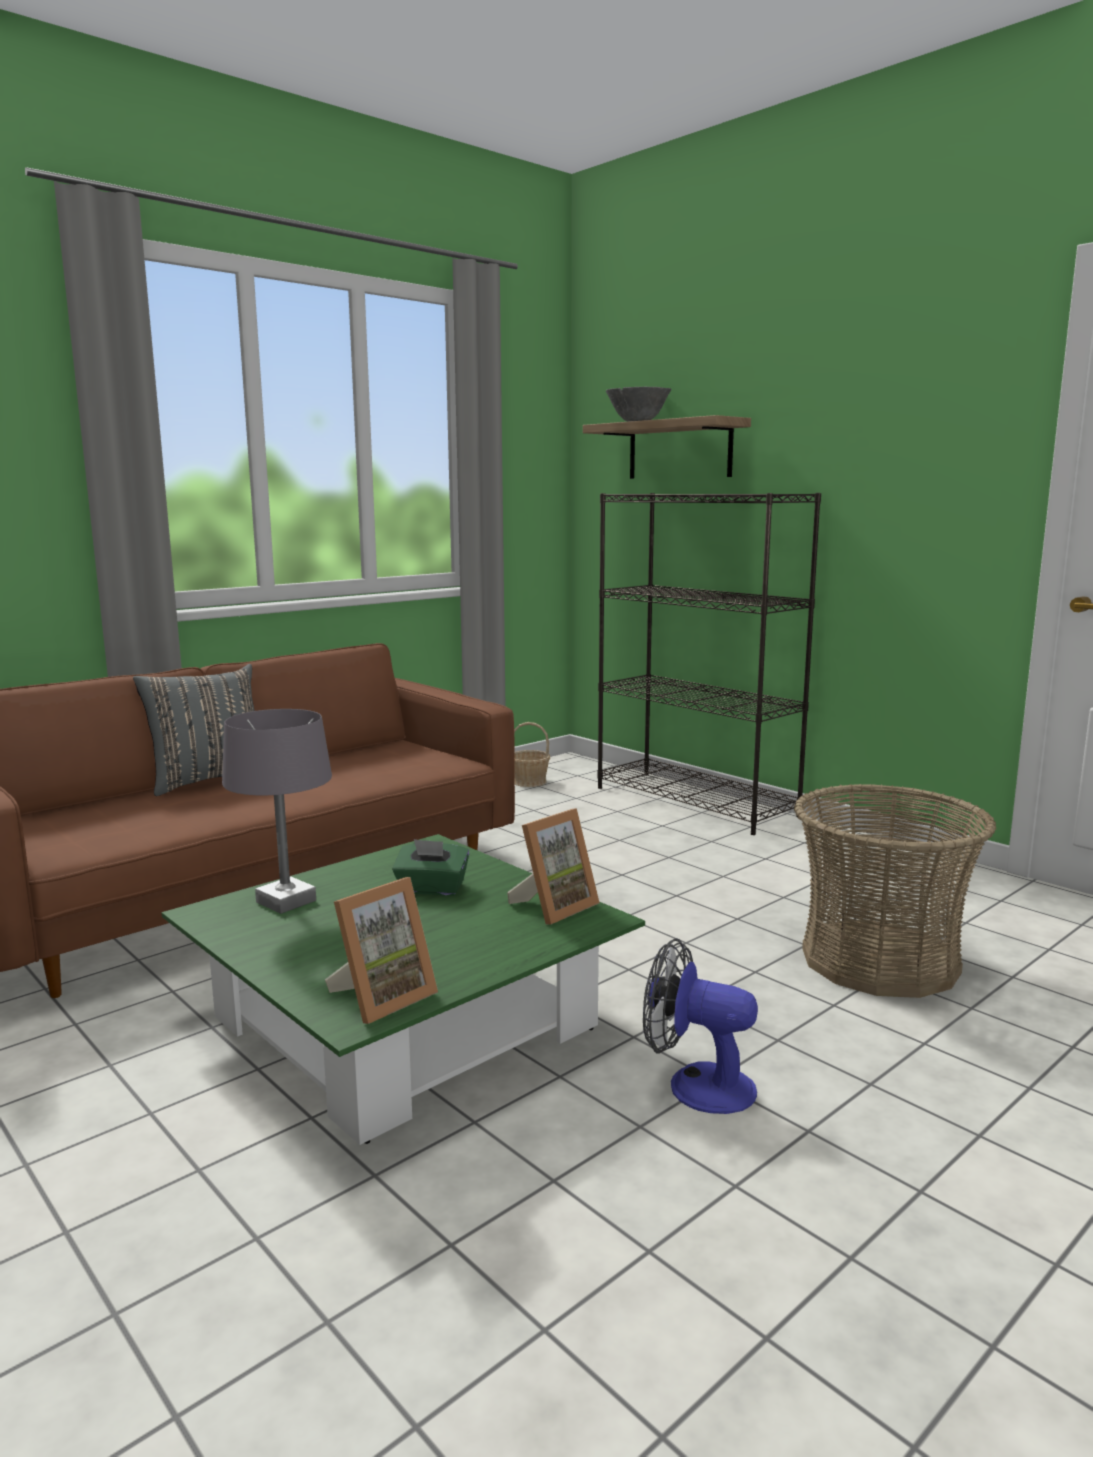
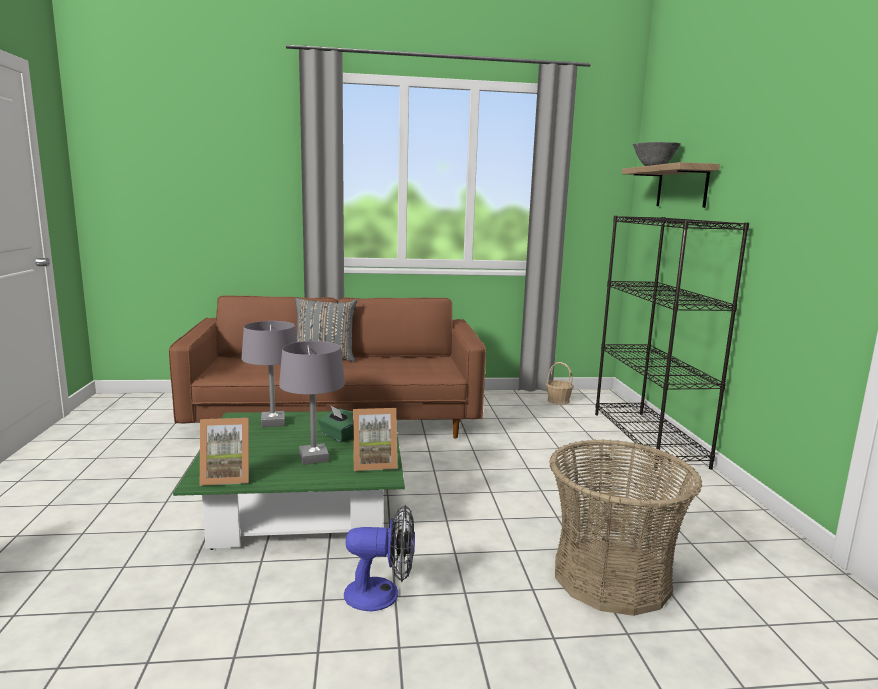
camera: 35 degrees right, 0 degrees up
fan [643,938,758,1114] -> fan turned 120 degrees clockwise [344,505,415,612]
none -> grey table lamp [279,341,345,465]

